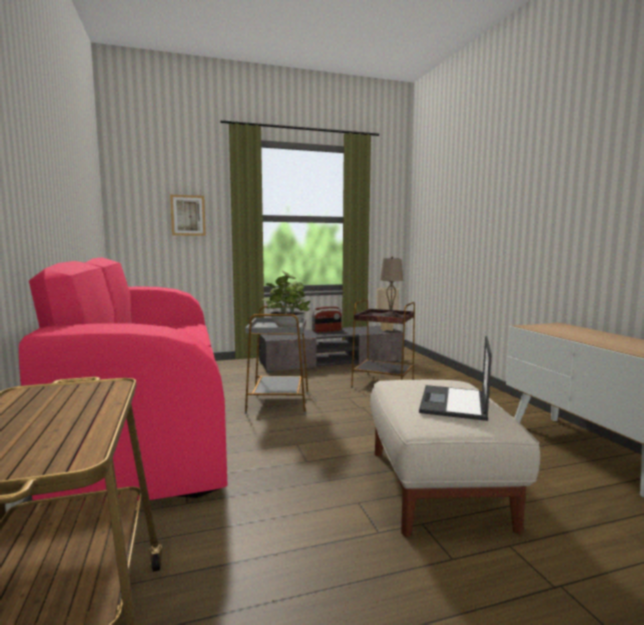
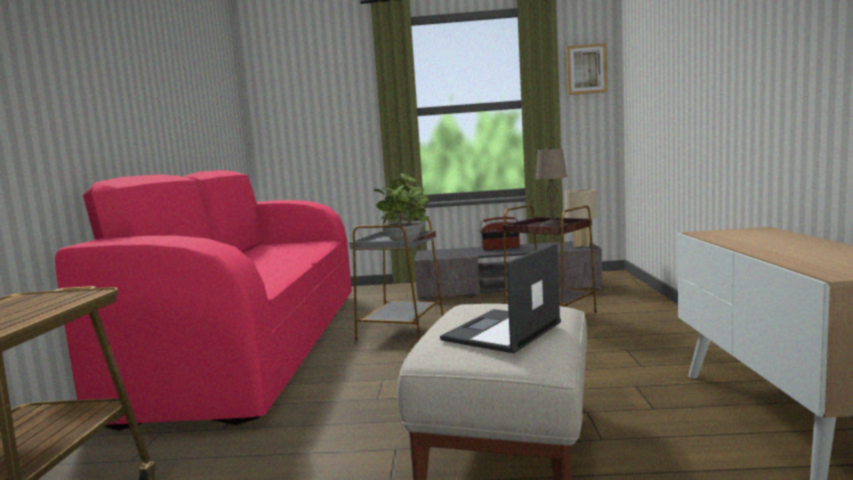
camera: 20 degrees right, 0 degrees up
picture [170,195,206,236] -> picture moved to [566,43,607,95]

